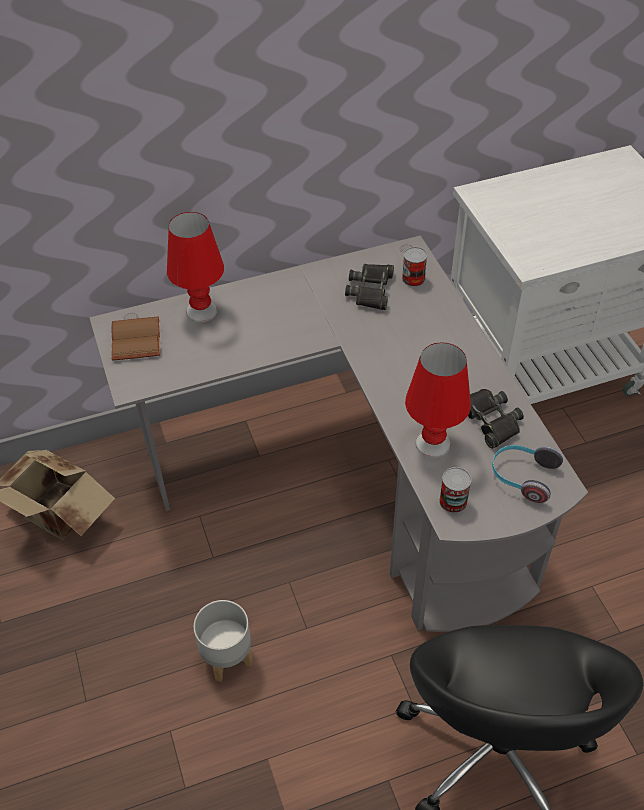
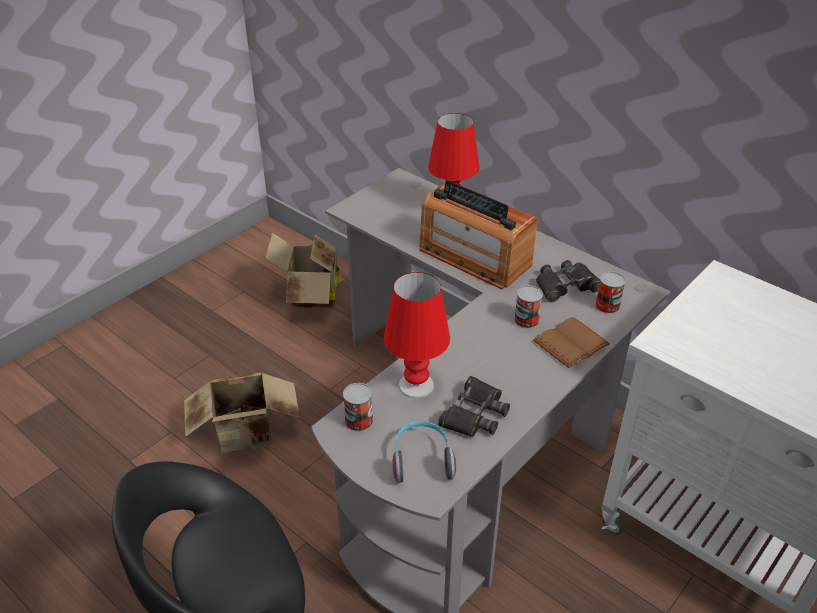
camera: 60 degrees right, 10 degrees down
brown book [111,316,160,361] -> brown book moved to [533,317,610,368]
grey planter [194,600,253,682] -> cardboard box [184,372,300,453]
none -> radio [419,180,538,290]
none -> can [514,285,543,329]

